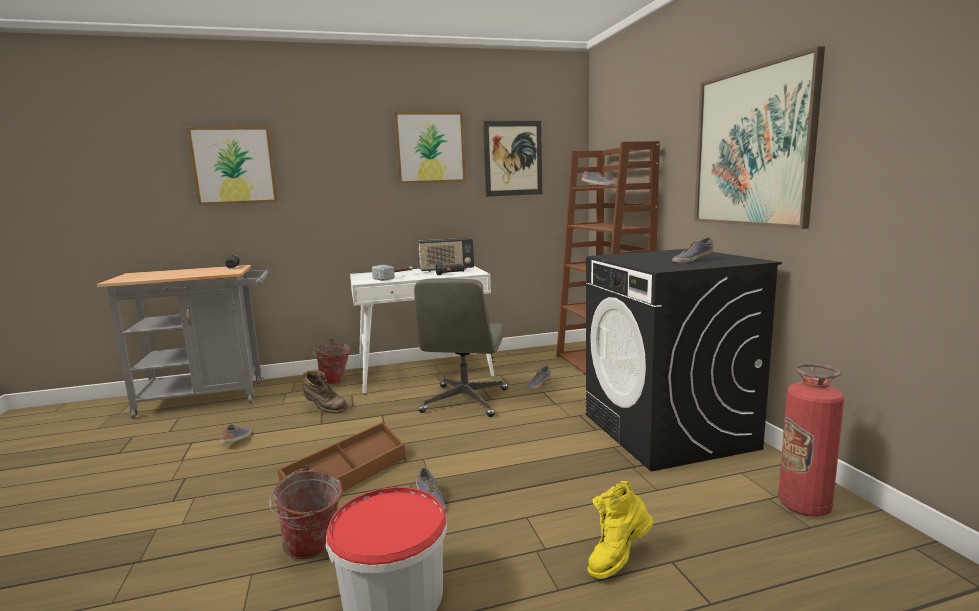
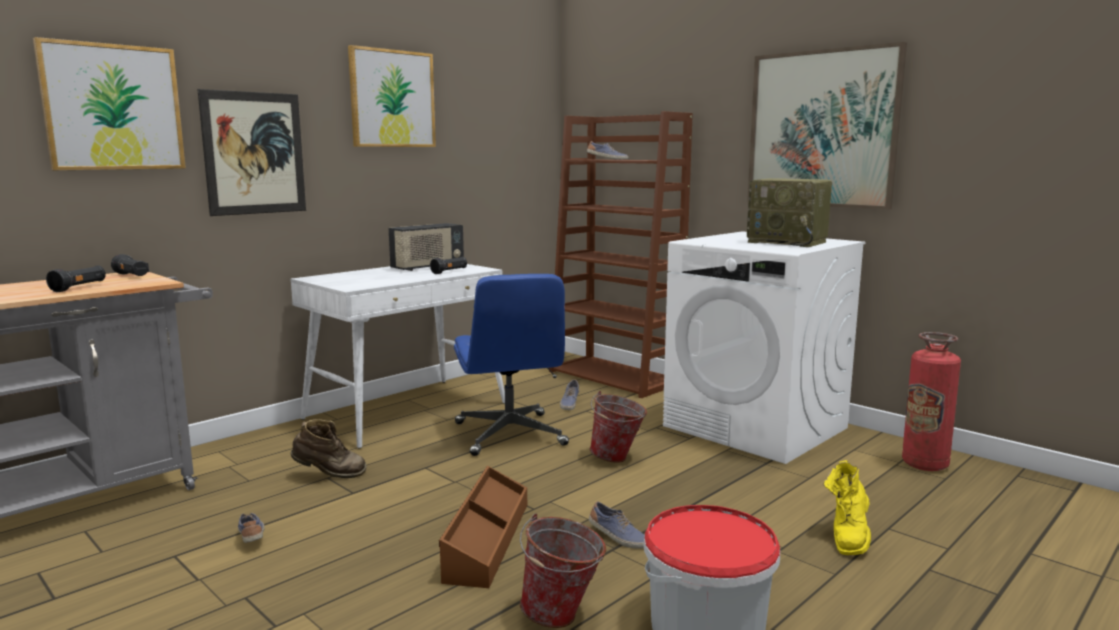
camera: 30 degrees left, 0 degrees up
bucket [313,339,351,384] -> bucket moved to [590,391,647,463]
hammer [372,265,413,281] -> none
grey office chair [414,278,508,417] -> blue office chair [454,274,569,456]
picture [483,121,542,196] -> picture moved to [197,89,306,216]
black washing machine [586,249,782,471] -> white washing machine [663,231,865,464]
shoe [672,237,714,263] -> radio [747,178,832,247]
none -> black flashlight [46,265,106,292]

